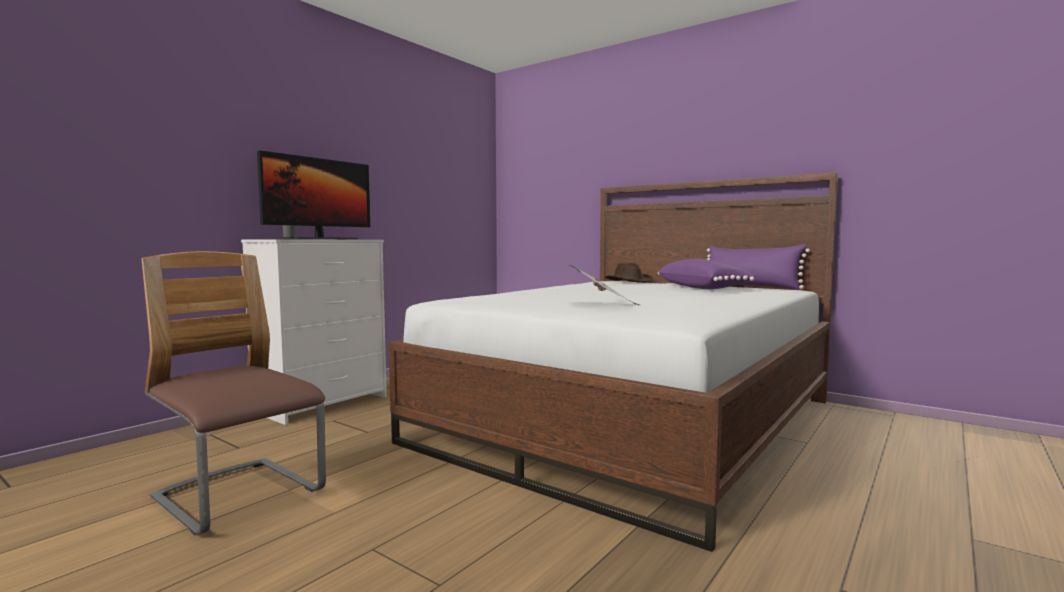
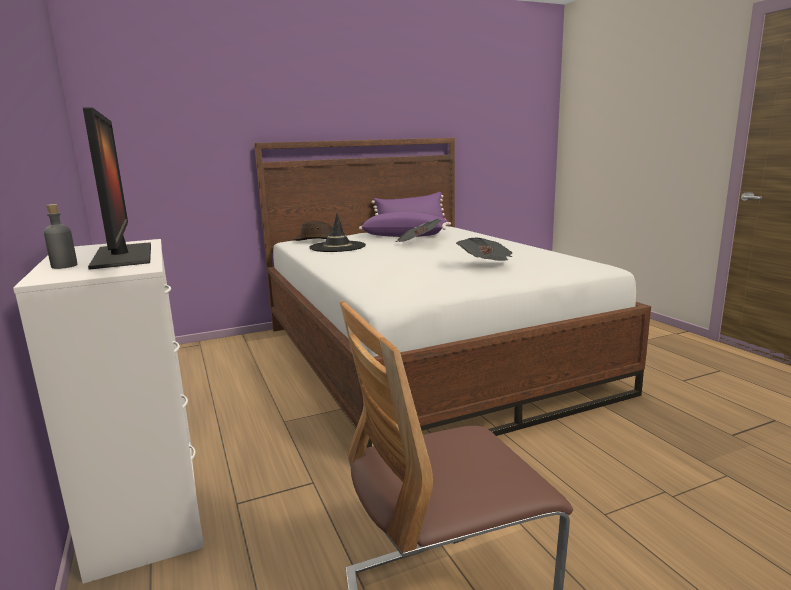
camera: 60 degrees left, 10 degrees up
none -> black hat [309,213,366,252]
none -> newspaper [395,219,441,242]

